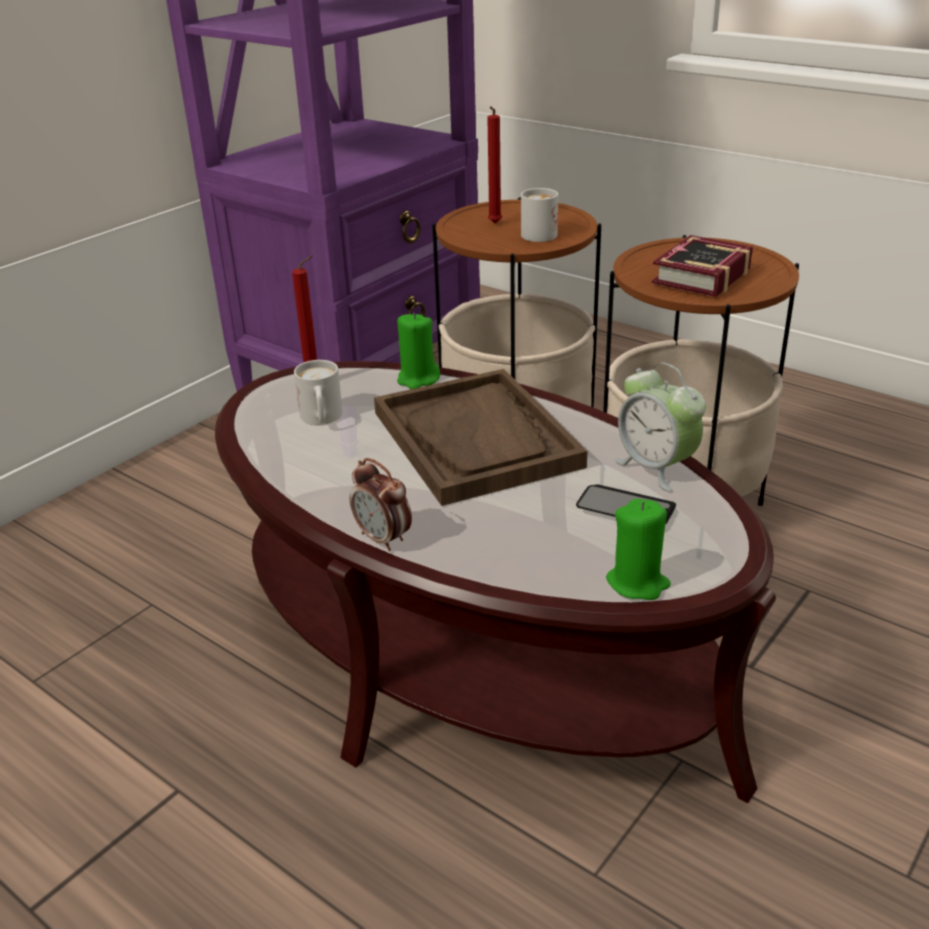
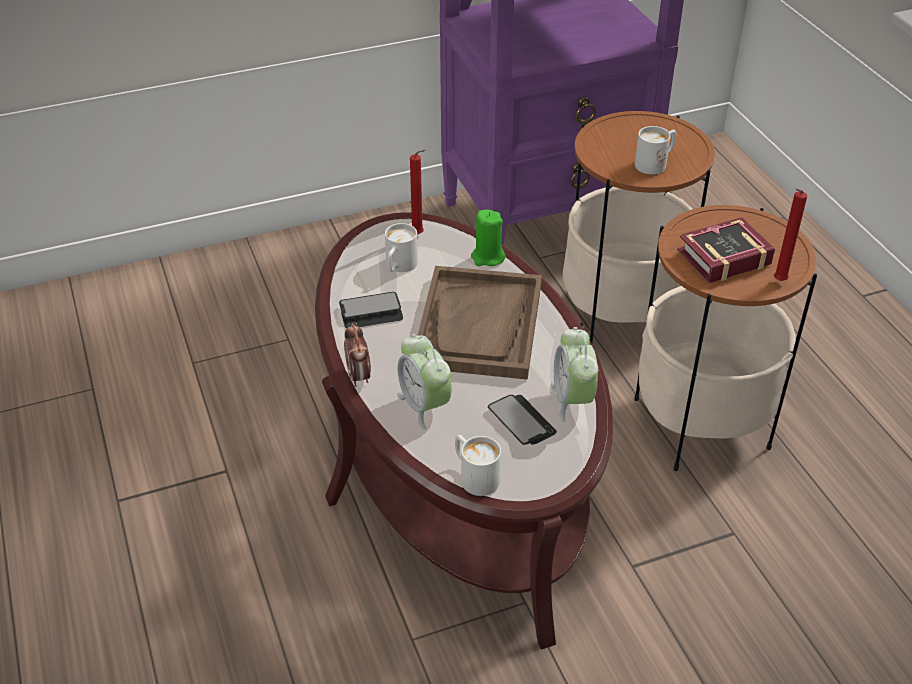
camera: 30 degrees right, 10 degrees up
red candle [487,106,502,223] -> red candle moved to [774,189,807,281]
green candle [606,499,671,600] -> white mug [455,435,501,496]
none -> phone [339,292,403,329]
none -> alarm clock [397,334,451,430]

